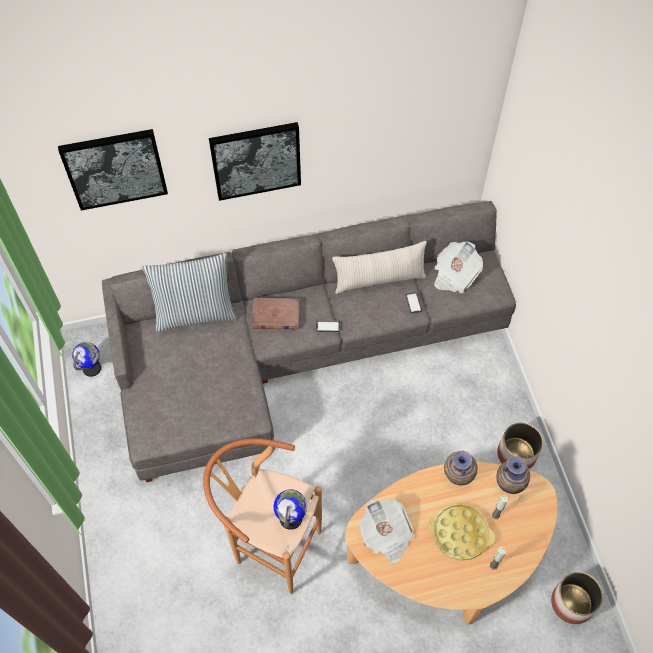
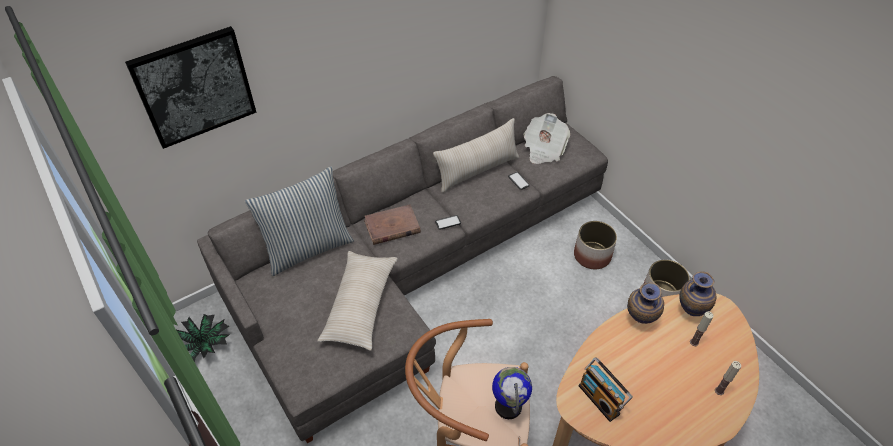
camera: 20 degrees left, 10 degrees down
globe [72,342,101,377] -> potted plant [177,314,230,362]
picture [209,122,301,201] -> none
newspaper [359,499,415,564] -> radio [579,358,633,422]
yellow tray [428,504,495,561] -> none
planter [551,572,603,624] -> planter moved to [574,221,617,269]
none -> beige pillow [317,251,397,351]

